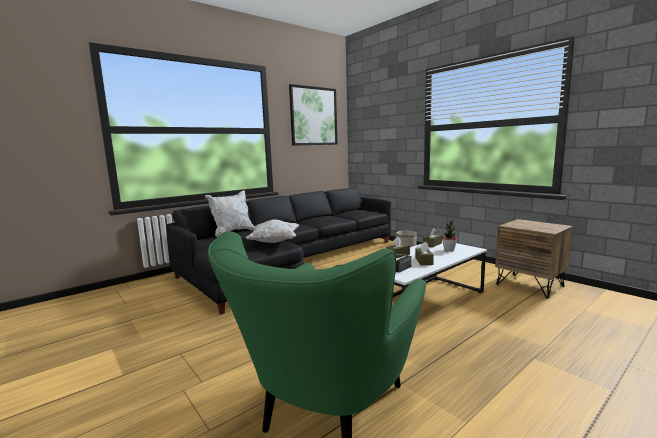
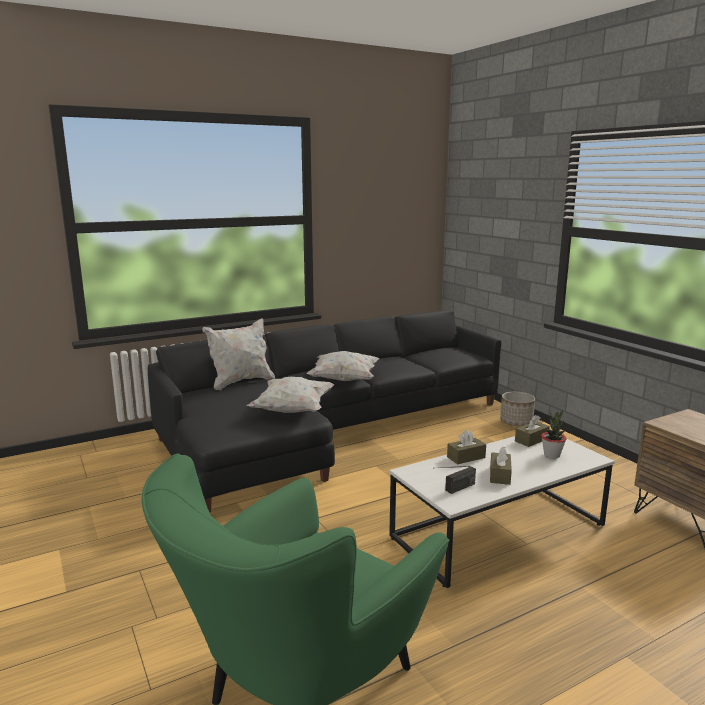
camera: 10 degrees right, 5 degrees up
picture [289,84,337,146] -> none
none -> white pillow [307,351,379,381]

